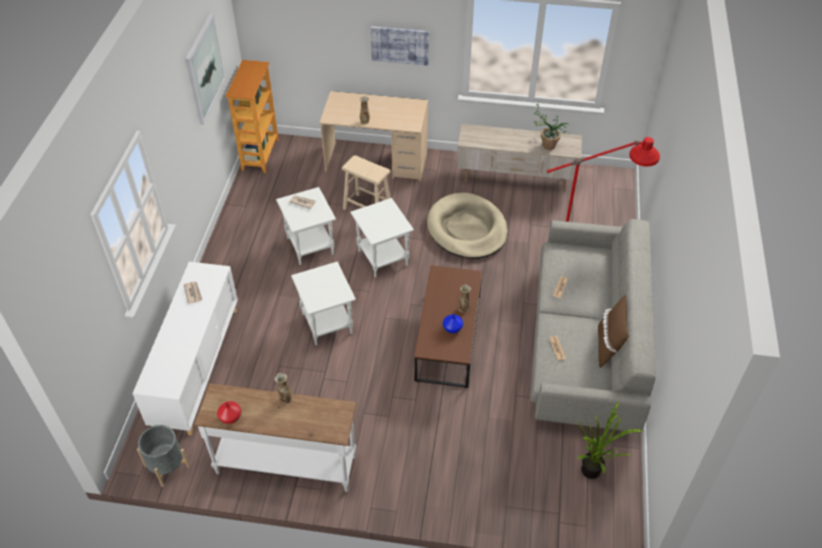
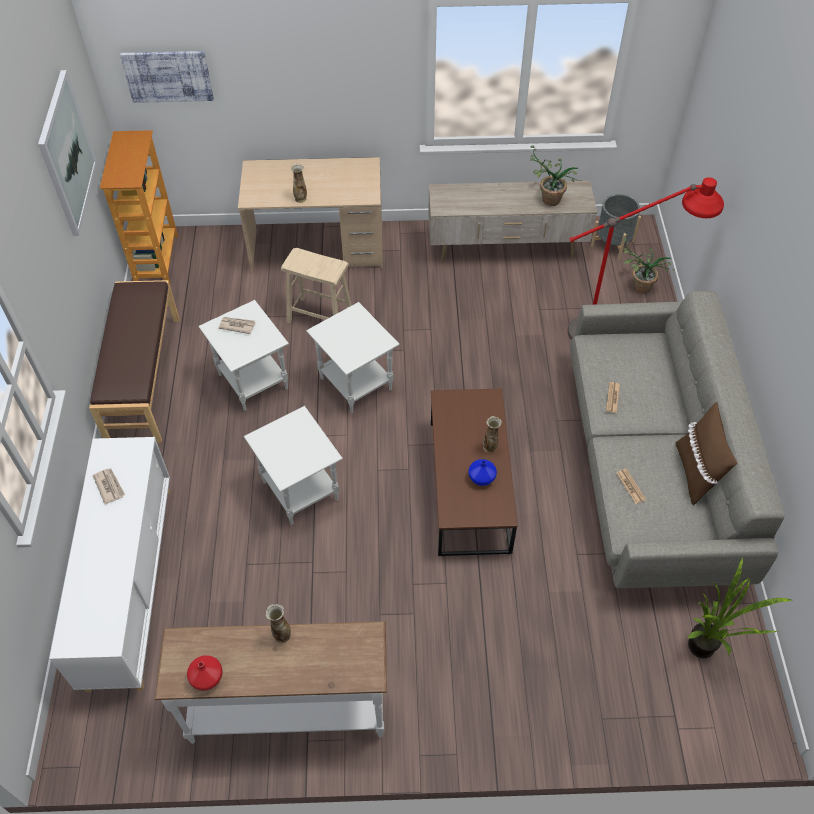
camera: 10 degrees left, 5 degrees up
grey planter [137,425,190,487] -> grey planter moved to [591,194,641,260]
picture [371,26,429,66] -> picture moved to [120,51,214,103]
beige dog bed [427,192,508,259] -> none
none -> brown bench [89,280,180,443]
none -> potted plant [623,238,675,294]

